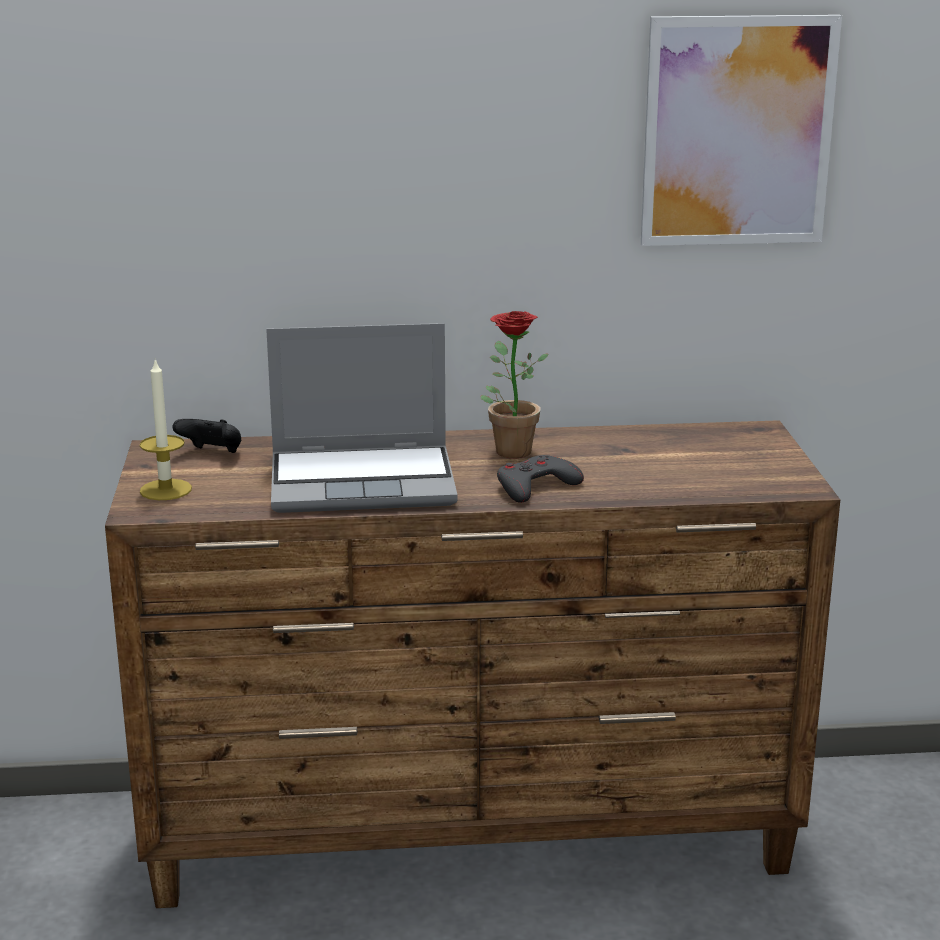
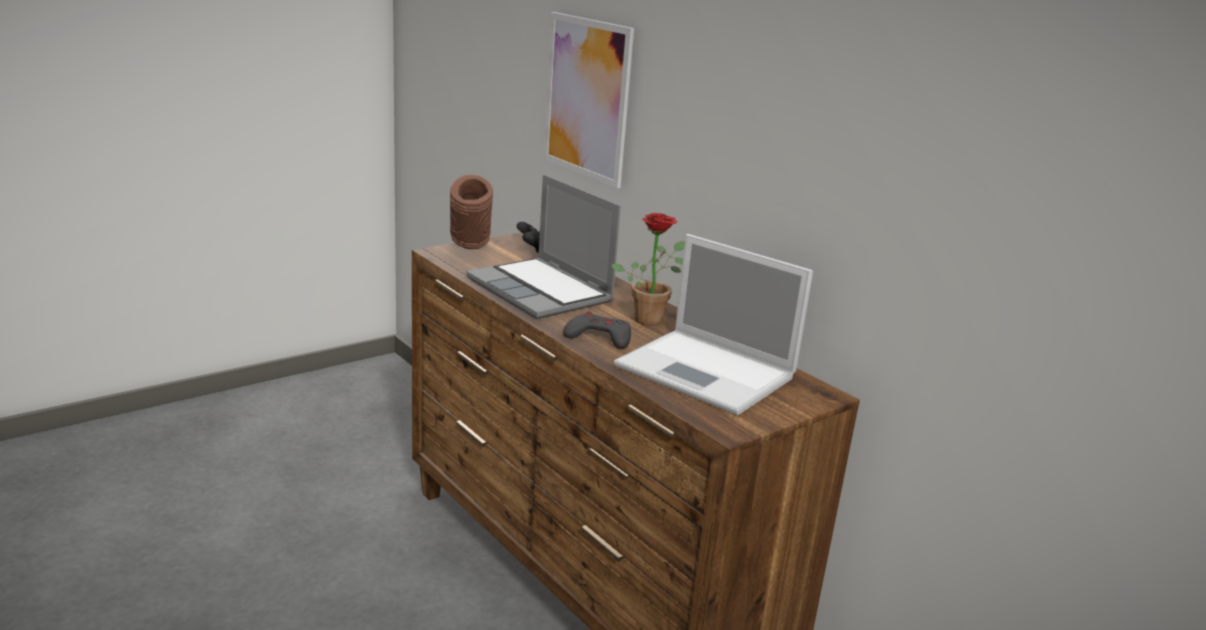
camera: 55 degrees right, 0 degrees up
candle [140,359,192,500] -> brown vase [450,175,493,249]
picture [641,15,842,246] -> picture moved to [544,12,634,188]
none -> laptop [614,234,813,416]

